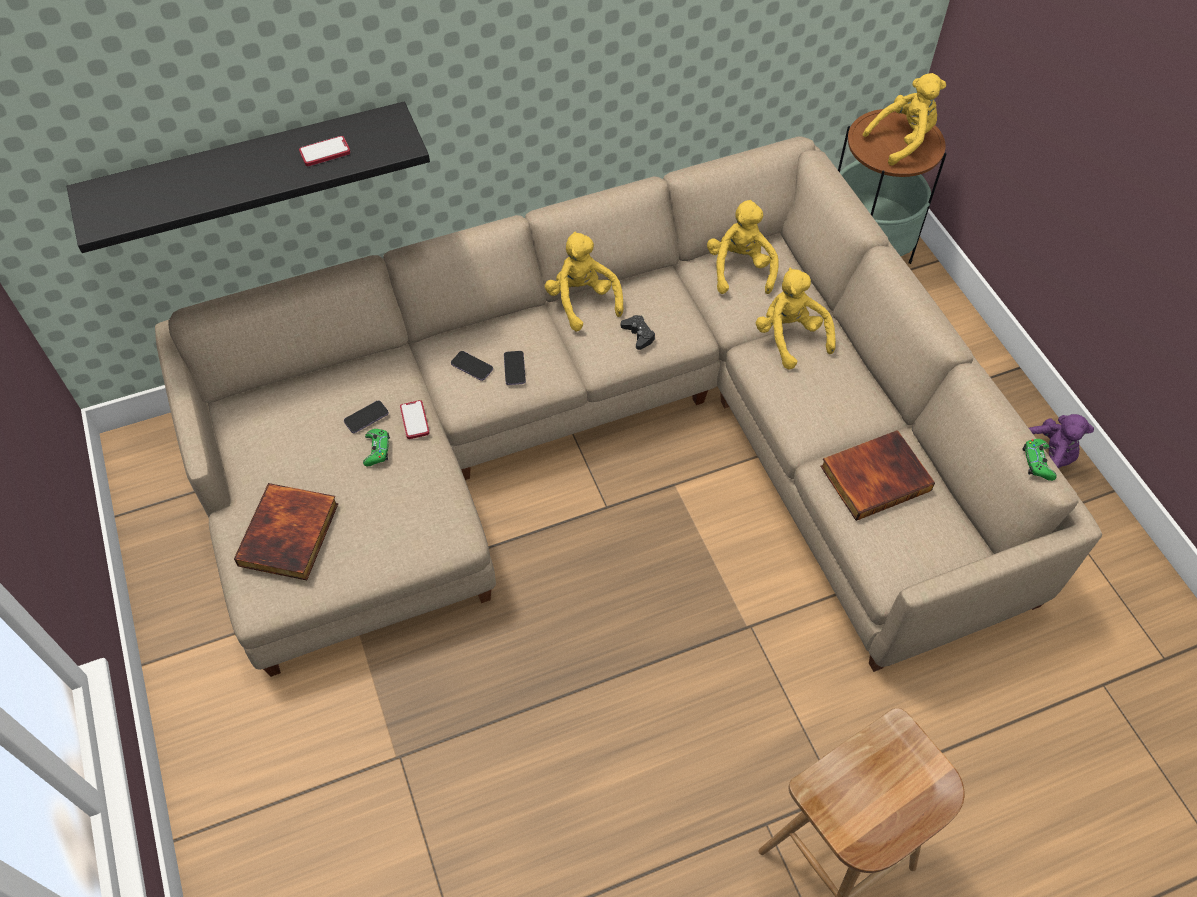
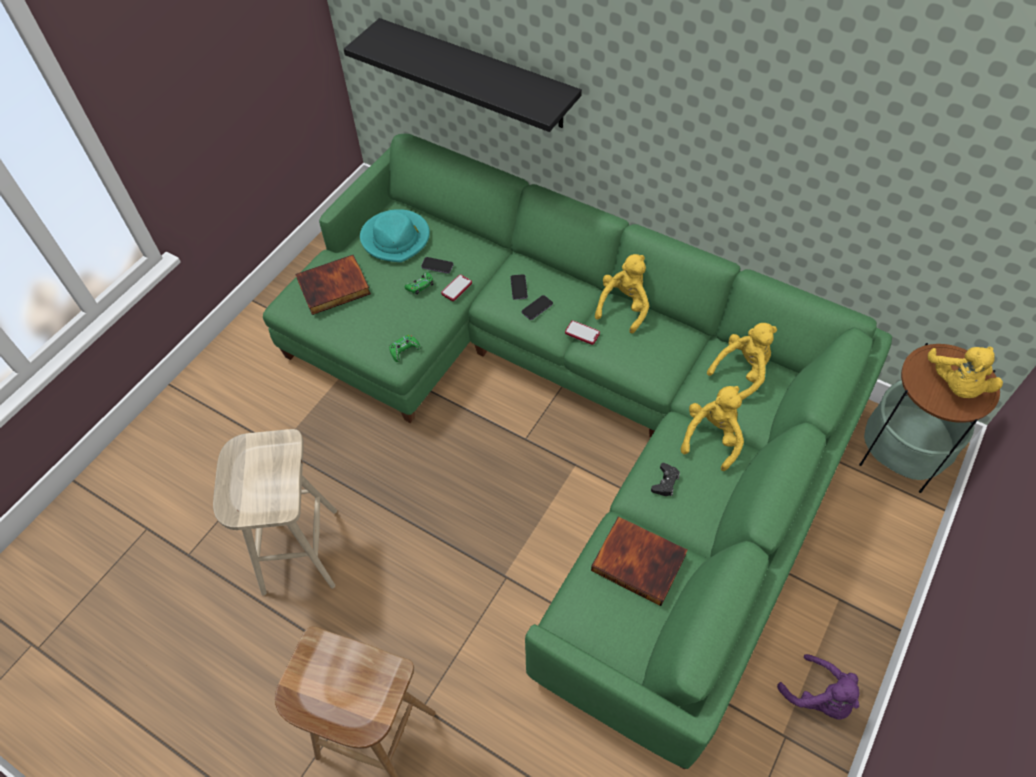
camera: 55 degrees right, 0 degrees up
beige sofa [155,136,1102,677] -> green sofa [263,133,892,769]
phone [299,136,351,166] -> phone moved to [565,321,600,345]
black game controller [621,315,655,350] -> black game controller moved to [651,463,680,496]
yellow plush toy [863,73,946,165] -> yellow plush toy turned 75 degrees clockwise [928,347,1003,398]
green game controller [1022,439,1057,481] -> green game controller moved to [389,335,421,362]
none -> beige stool [213,429,337,596]
none -> turquoise hat [360,209,430,262]

